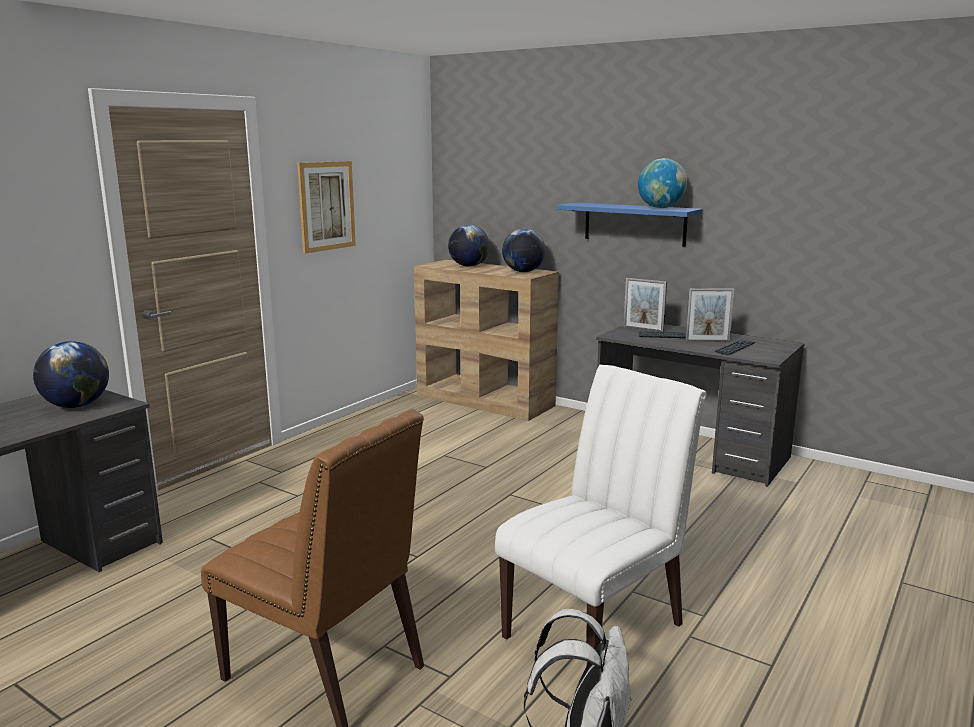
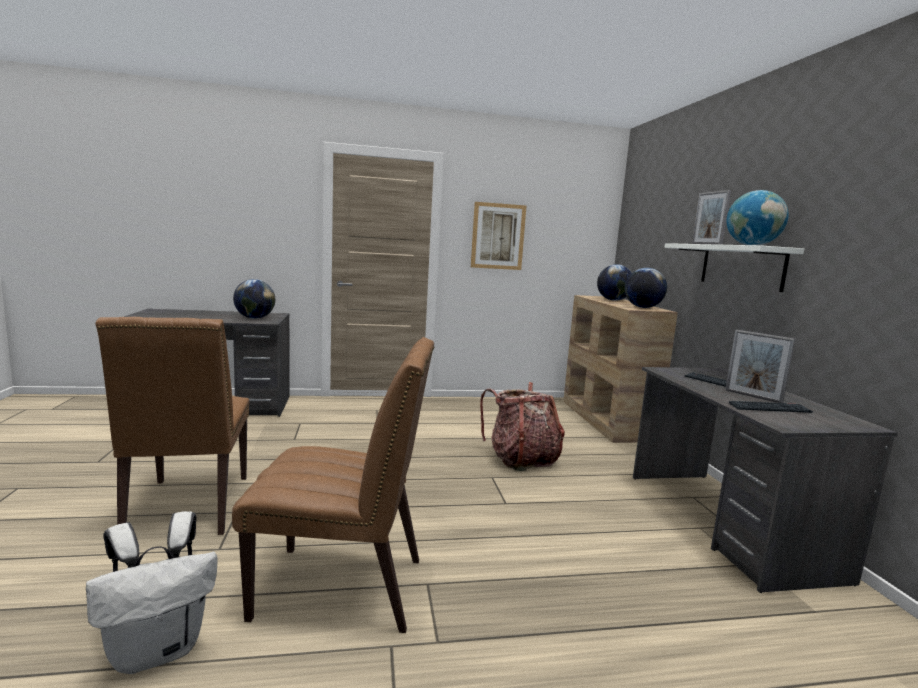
camera: 45 degrees right, 5 degrees down
white chair [495,365,707,664] -> brown chair [232,337,435,633]
blue shelf [556,202,702,247] -> white shelf [664,243,804,292]
picture frame [623,278,667,332] -> picture frame moved to [692,190,731,245]
none -> backpack [480,382,565,471]

